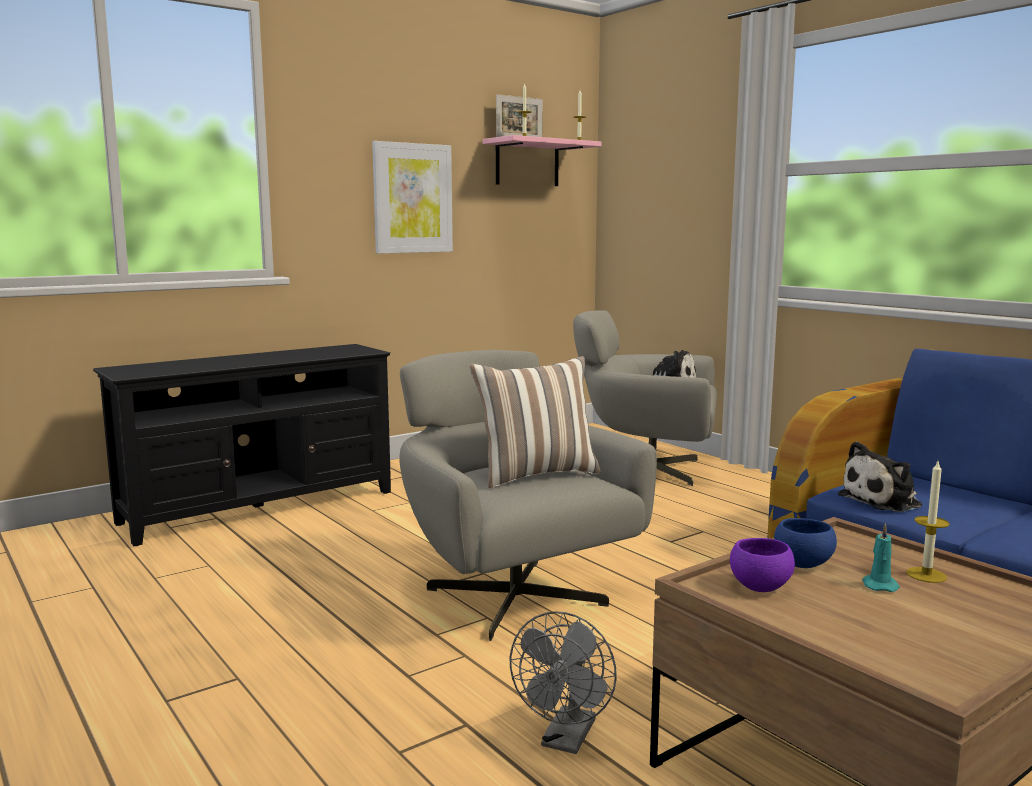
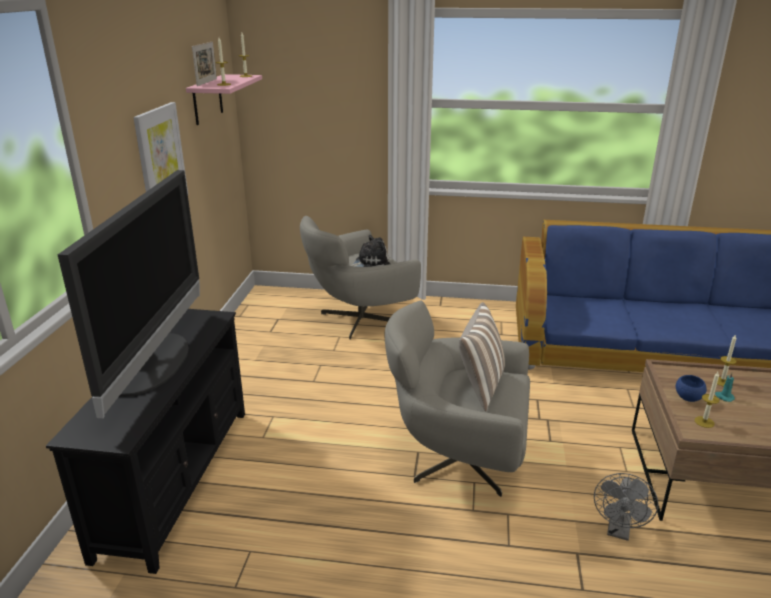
camera: 45 degrees left, 15 degrees up
grey fan [509,612,617,754] -> grey fan turned 45 degrees clockwise [594,473,658,541]
purple bowl [730,538,795,592] -> candle [694,372,720,428]
plush toy [838,441,922,512] -> none
none -> television [58,170,200,418]

